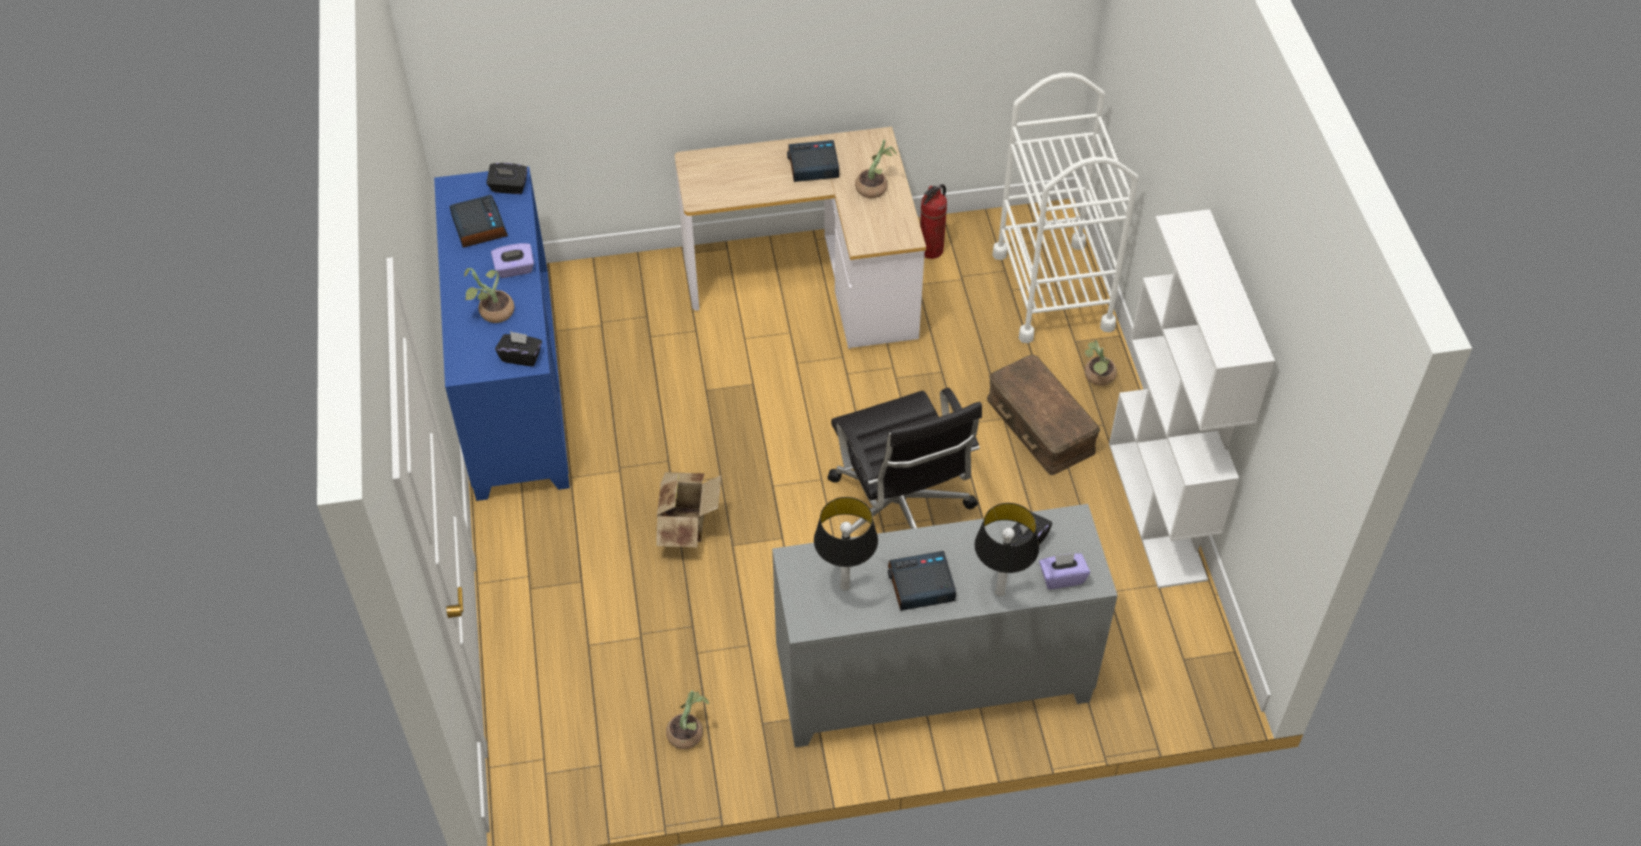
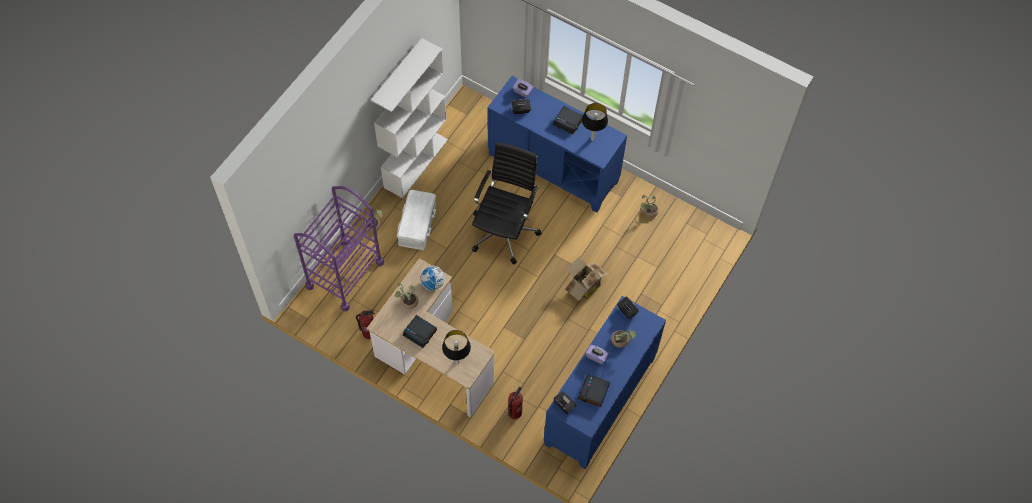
camera: 140 degrees left, 10 degrees up
grey cabinet [772,504,1118,748] -> blue cabinet [487,76,627,213]
table lamp [974,503,1039,596] -> table lamp moved to [442,330,471,364]
brown storage box [987,355,1100,475] -> white storage box [397,190,436,250]
white cart [992,73,1139,343] -> purple cart [294,186,384,311]
none -> globe [421,265,445,290]
none -> fire extinguisher [508,387,523,419]

